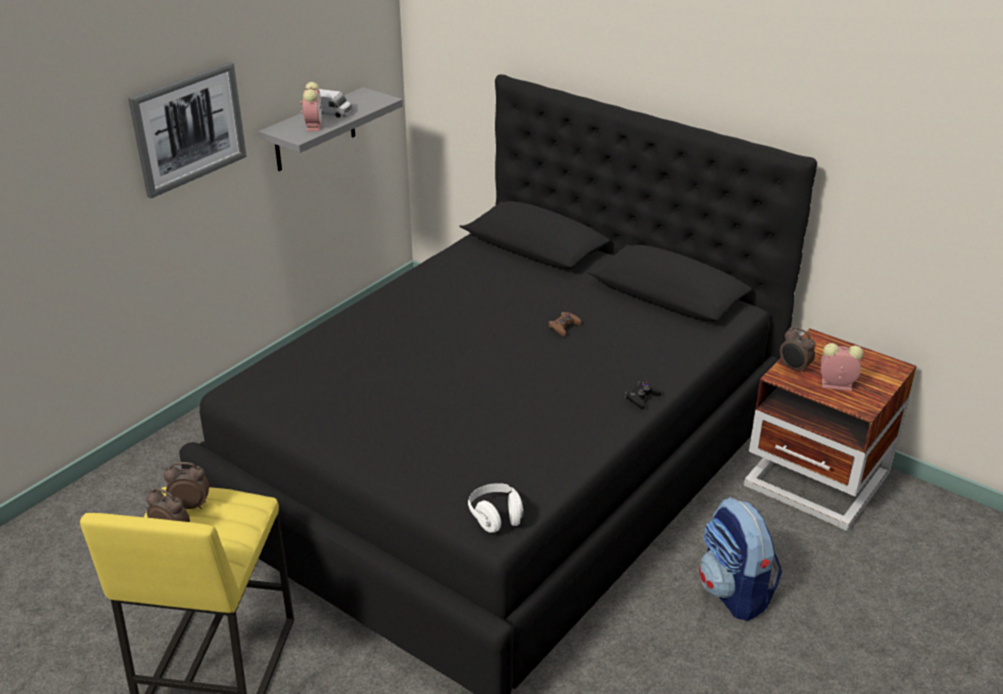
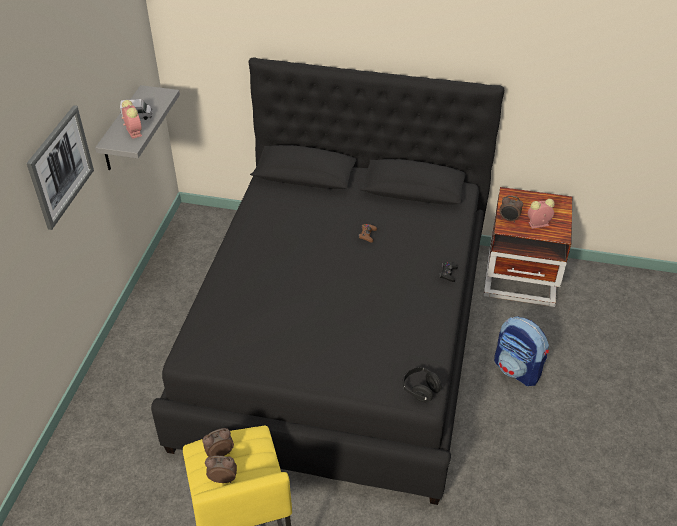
camera: 25 degrees left, 10 degrees up
white headphones [468,483,524,533] -> black headphones [402,367,442,402]

